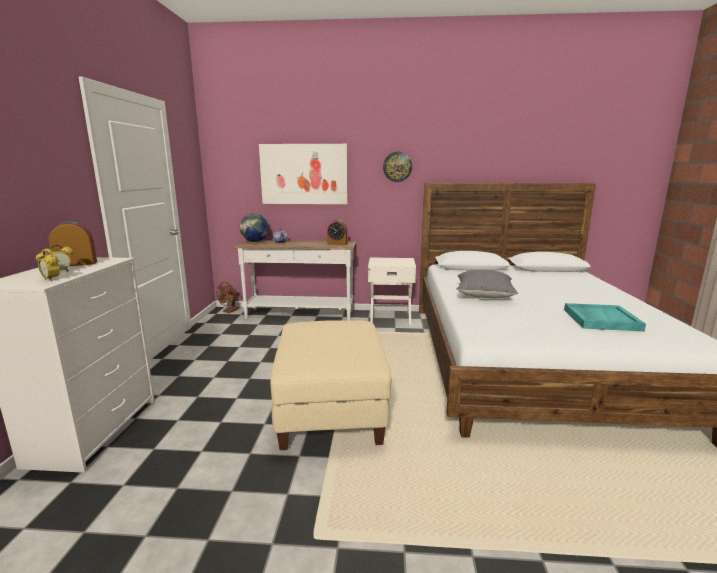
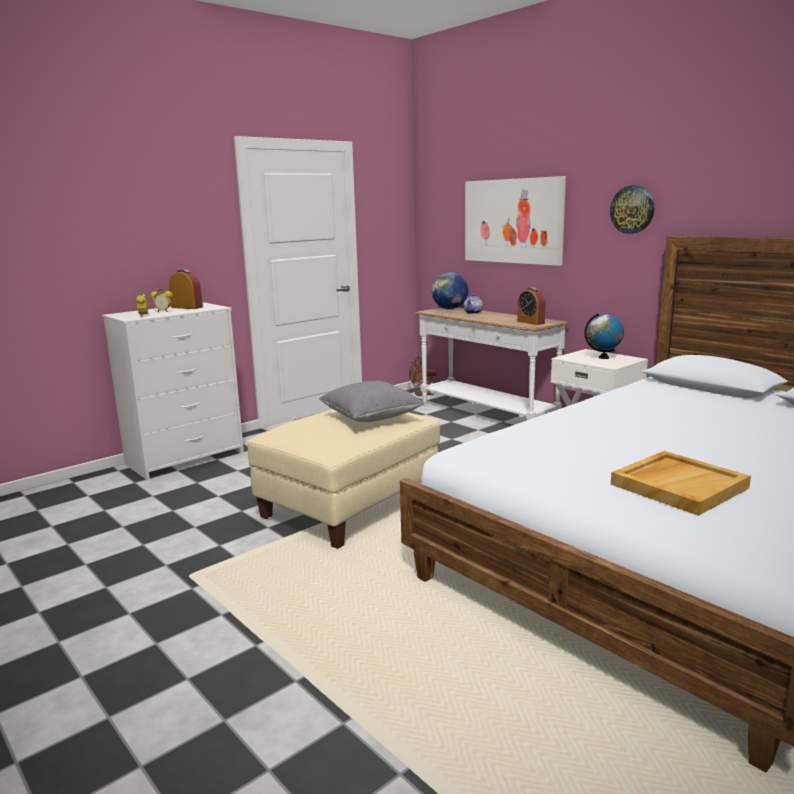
camera: 45 degrees right, 0 degrees up
grey pillow [456,270,518,298] -> grey pillow moved to [319,381,425,422]
turquoise tray [564,303,646,331] -> beige tray [611,451,751,516]
none -> globe [584,313,624,359]

